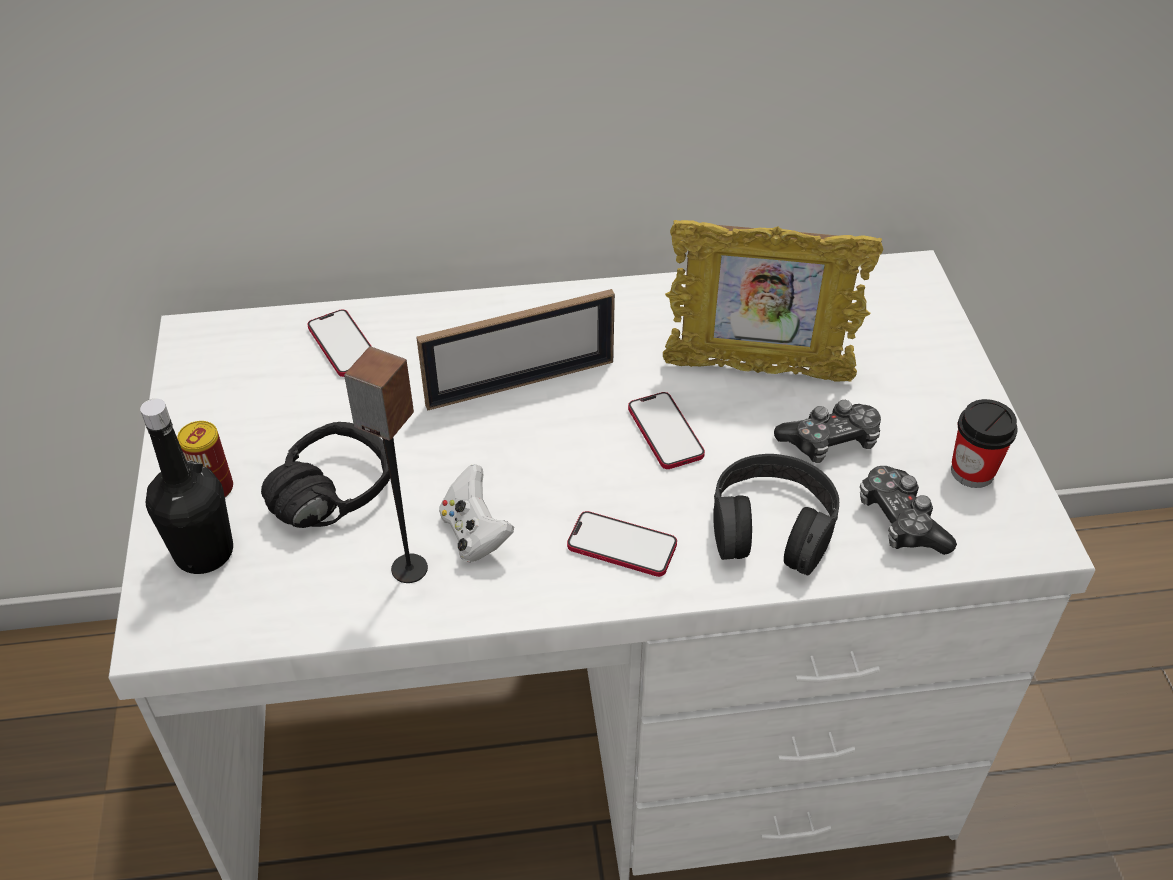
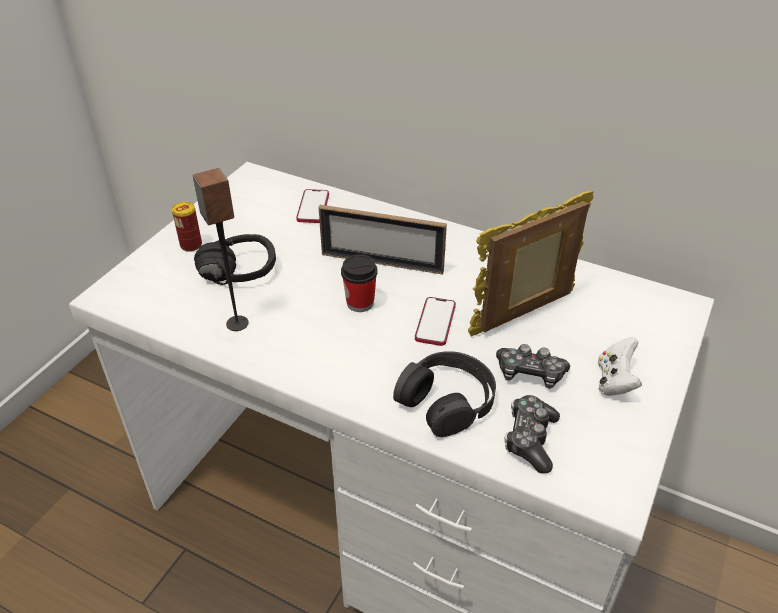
camera: 35 degrees right, 5 degrees down
black bottle [140,398,233,574] -> none
white game controller [439,464,514,562] -> white game controller moved to [598,337,642,396]
phone [567,511,677,577] -> none
picture frame [663,220,883,381] -> picture frame turned 105 degrees clockwise [468,190,593,337]
cup [951,399,1018,488] -> cup moved to [341,254,378,312]

